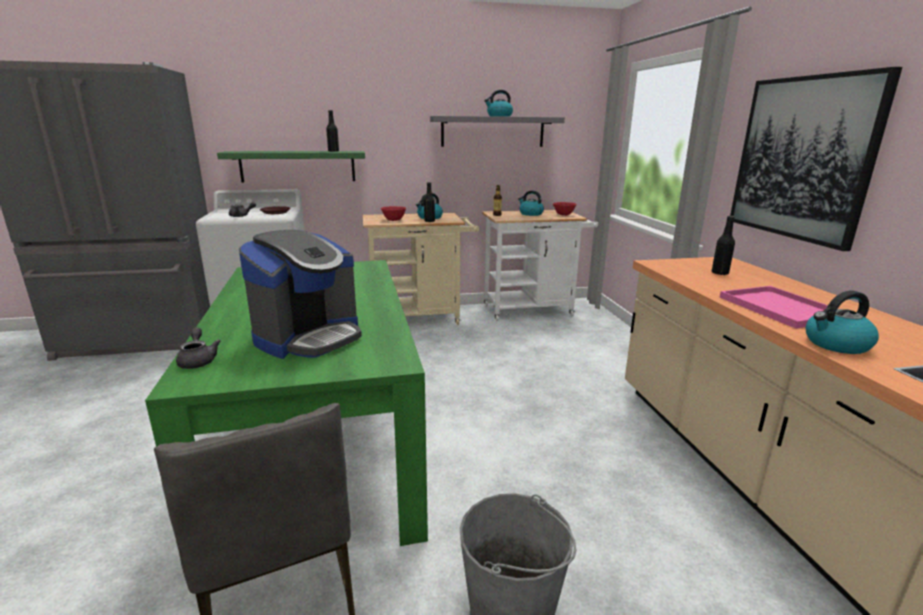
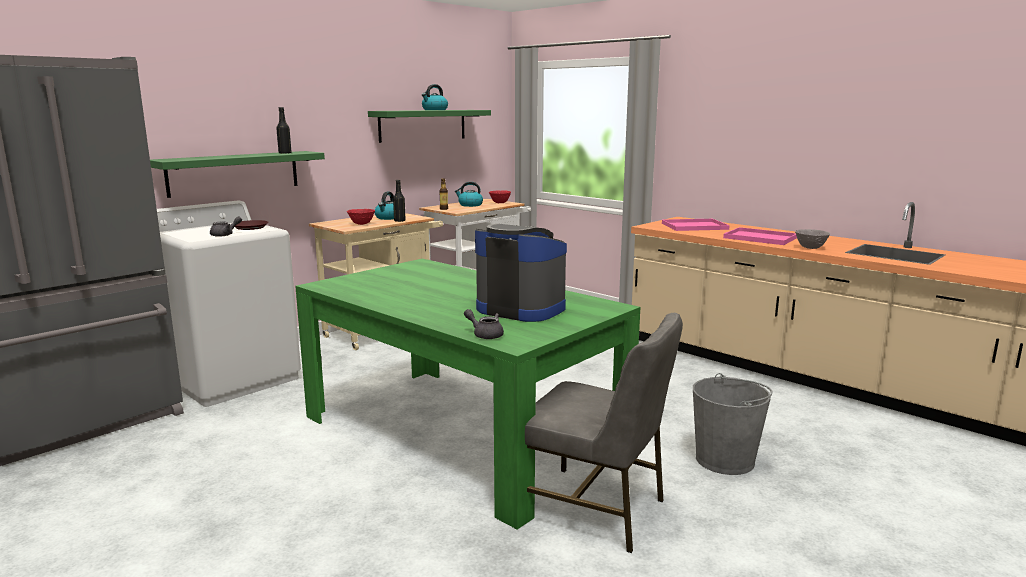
camera: 35 degrees left, 5 degrees down
coffee machine [239,230,362,359] -> coffee machine turned 60 degrees counterclockwise [475,224,567,322]
grey shelf [430,116,565,147] -> green shelf [368,110,491,143]
black bottle [712,216,735,275] -> pink tray [662,219,730,231]
picture [730,67,902,251] -> none
kettle [806,291,879,354] -> grey bowl [795,229,830,249]

